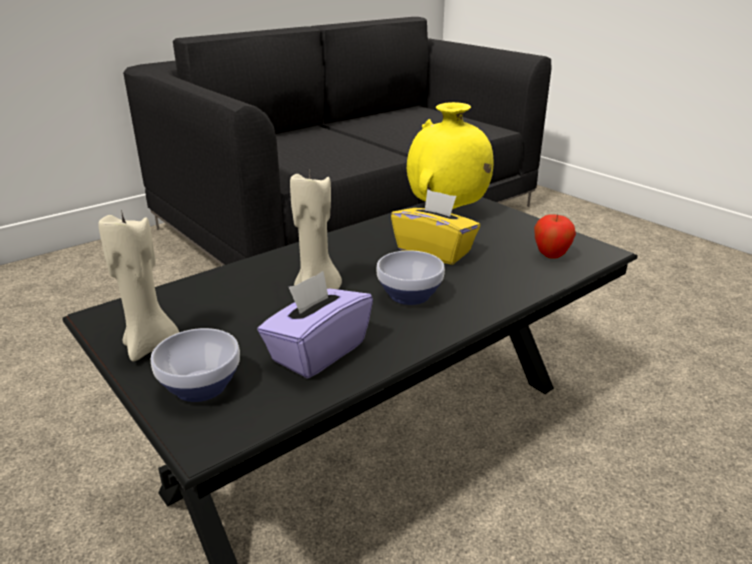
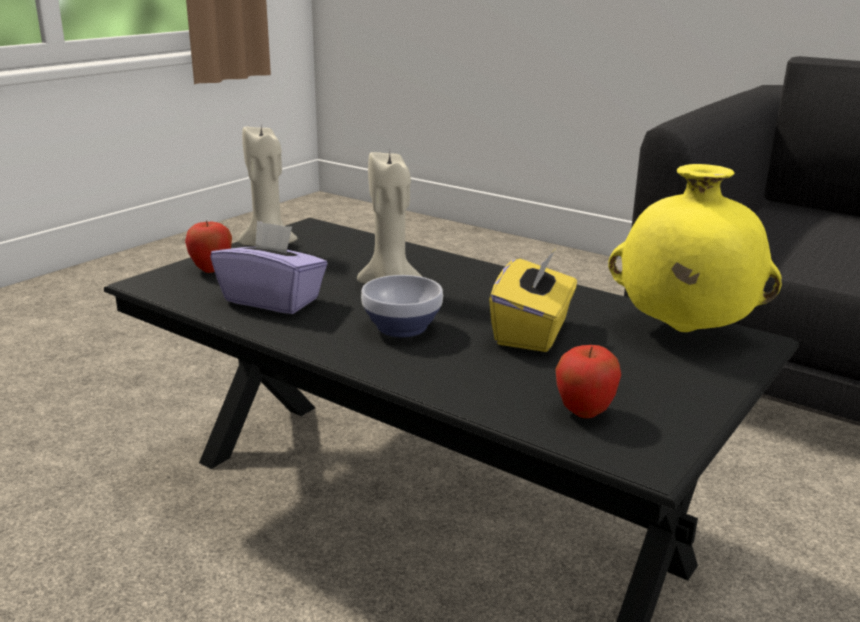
camera: 75 degrees right, 5 degrees down
bowl [151,328,240,402] -> apple [185,220,232,273]

